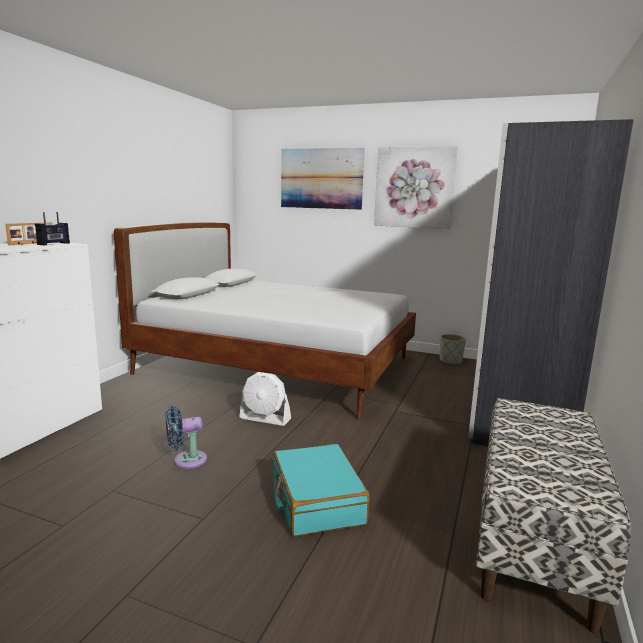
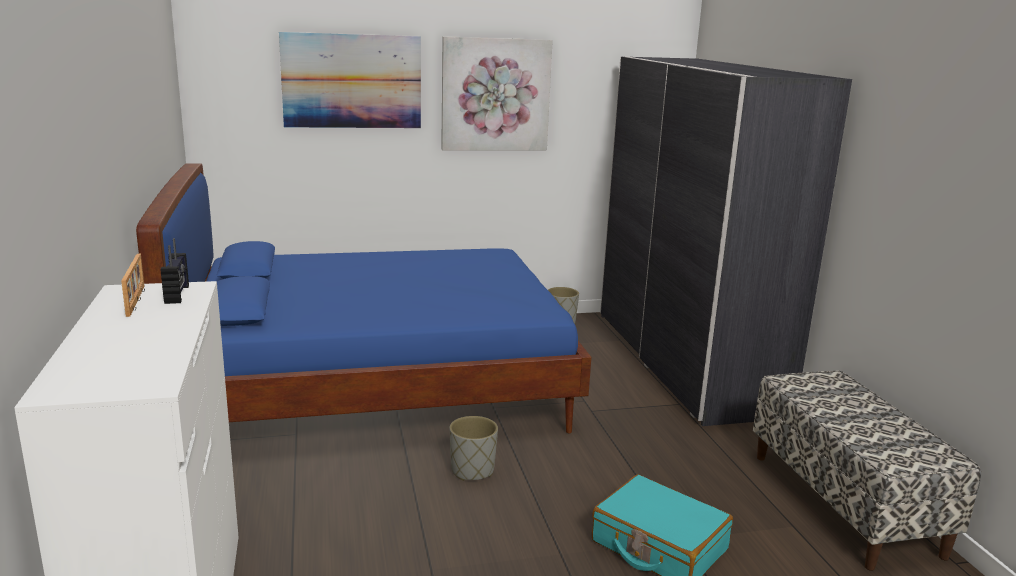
camera: 35 degrees left, 5 degrees up
white bed [114,222,416,418] -> blue bed [136,163,592,434]
blue fan [166,406,207,469] -> none
white fan [239,372,291,426] -> grey planter [449,416,498,481]

